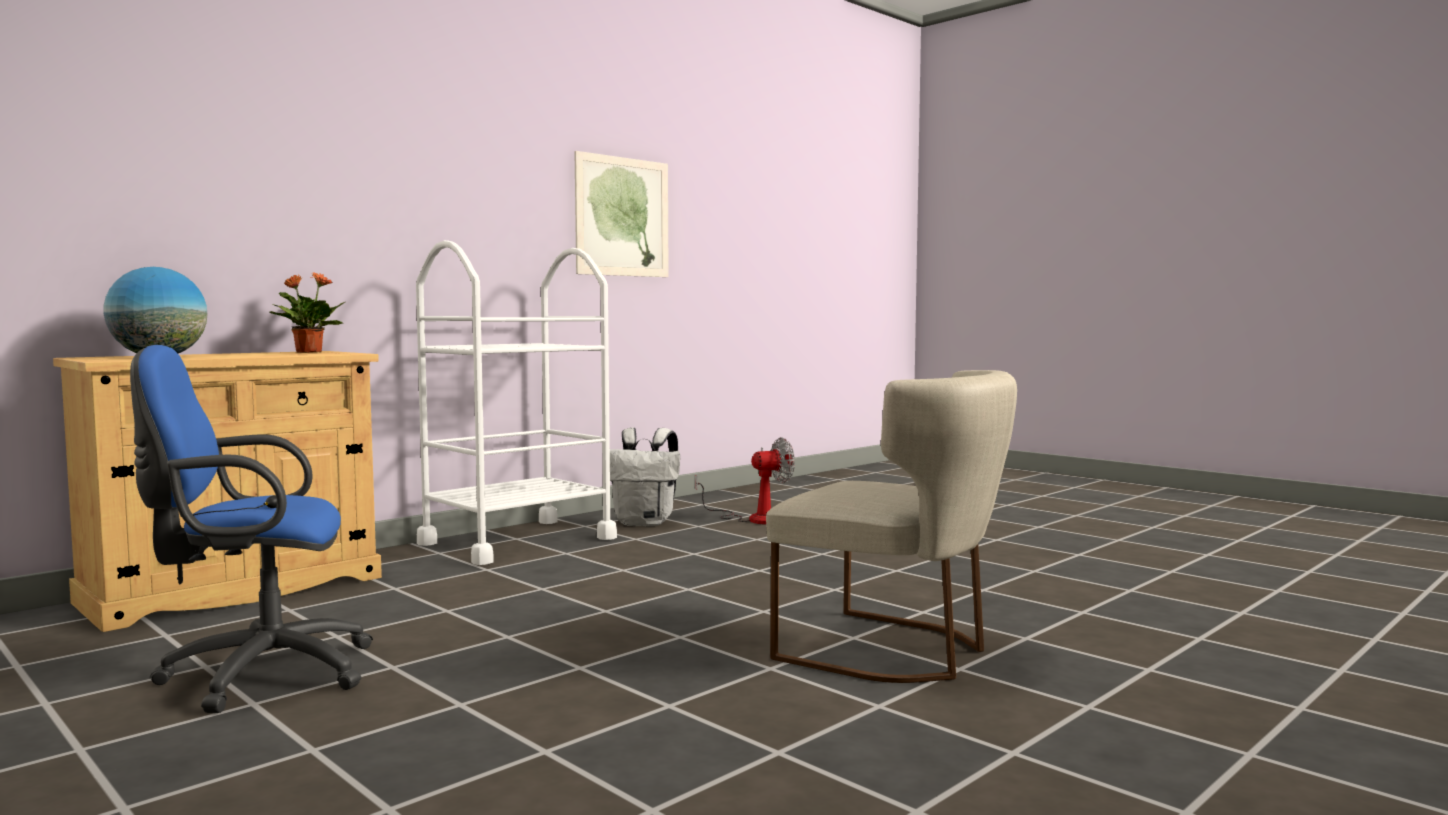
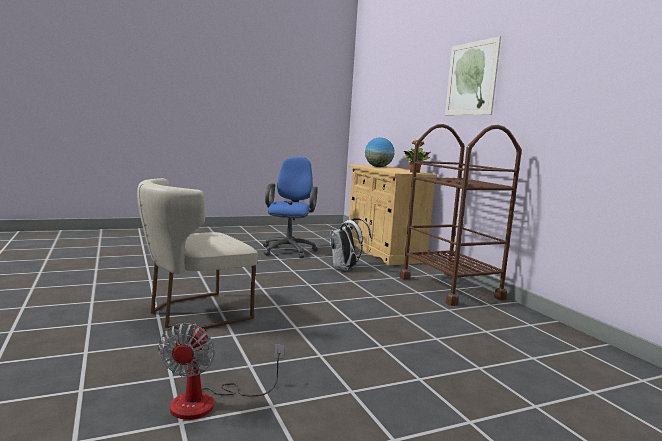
camera: 110 degrees right, 5 degrees up
white cart [416,240,617,565] -> brown cart [400,124,522,306]
picture [575,151,669,277] -> picture moved to [445,36,501,115]
white backpack [610,427,680,527] -> white backpack moved to [330,218,372,271]
fan [695,437,795,525] -> fan moved to [158,323,285,420]

